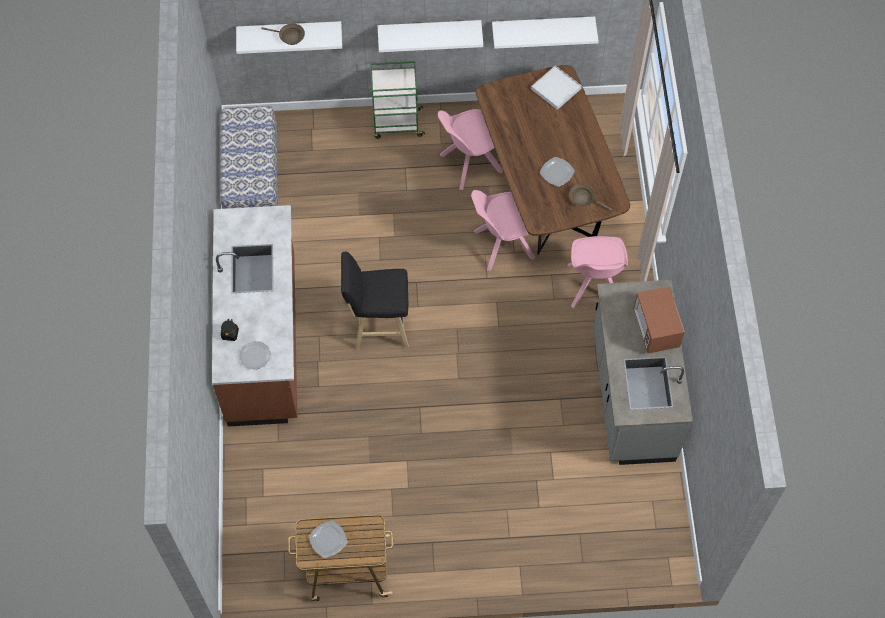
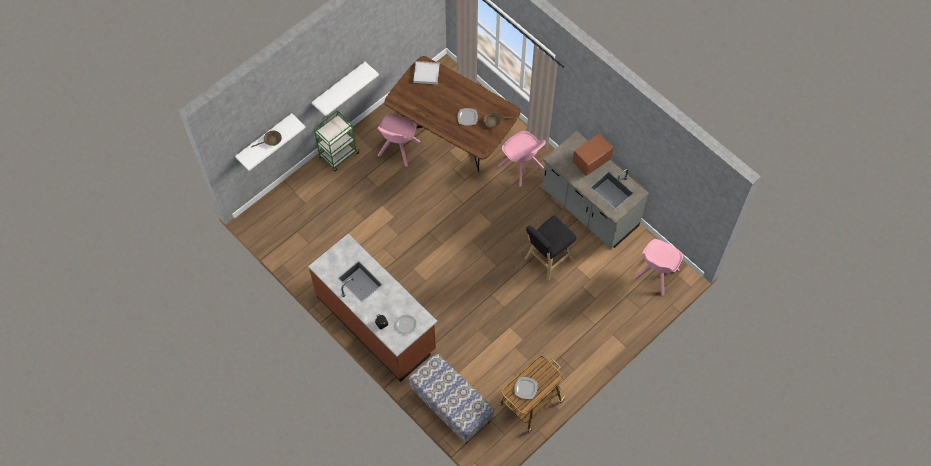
camera: 40 degrees left, 0 degrees up
bench [220,106,278,209] -> bench moved to [409,353,494,444]
black stool [341,251,409,349] -> black stool moved to [525,216,577,281]
pink chair [471,190,535,271] -> pink chair moved to [633,239,683,296]
white shelf [492,17,598,49] -> none
microwave [633,286,685,354] -> microwave turned 105 degrees clockwise [572,133,613,176]

